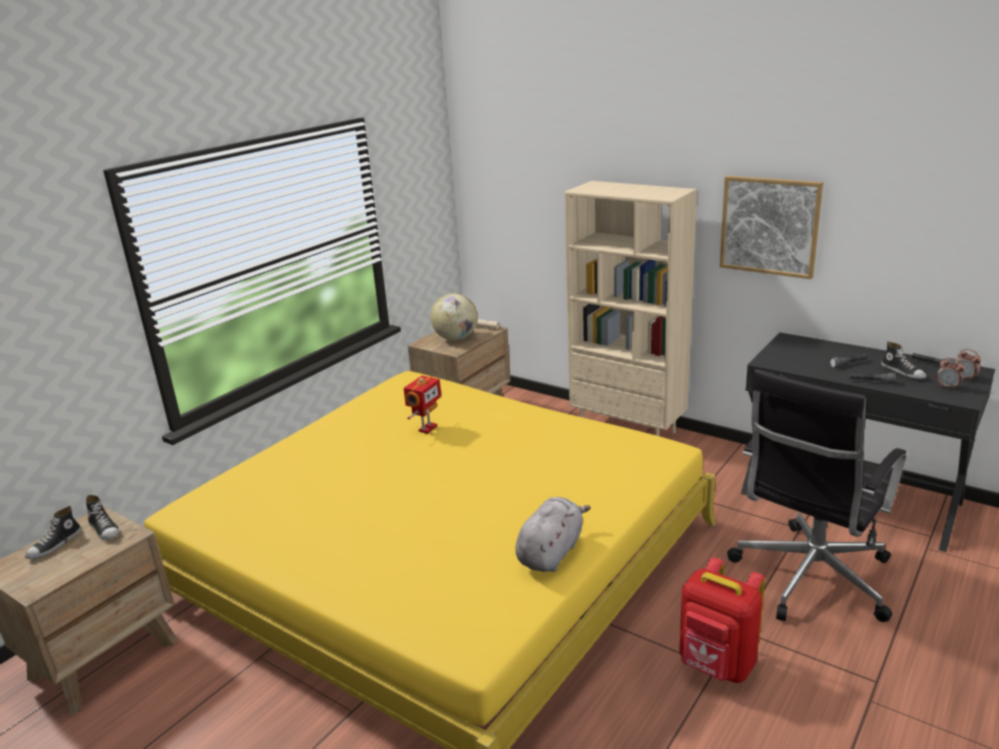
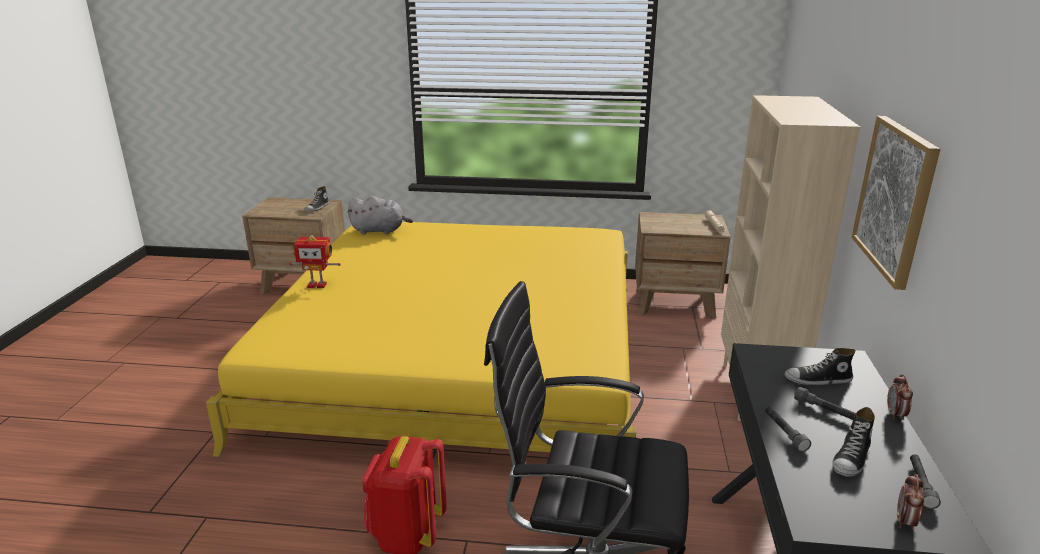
camera: 60 degrees right, 0 degrees up
shoe [25,506,81,559] -> shoe moved to [784,348,856,385]
toy robot [404,376,441,434] -> toy robot moved to [290,235,341,288]
globe [431,293,478,340] -> none
grey plush toy [515,497,591,572] -> grey plush toy moved to [347,196,413,234]
alarm clock [937,358,965,390] -> alarm clock moved to [887,374,913,420]

